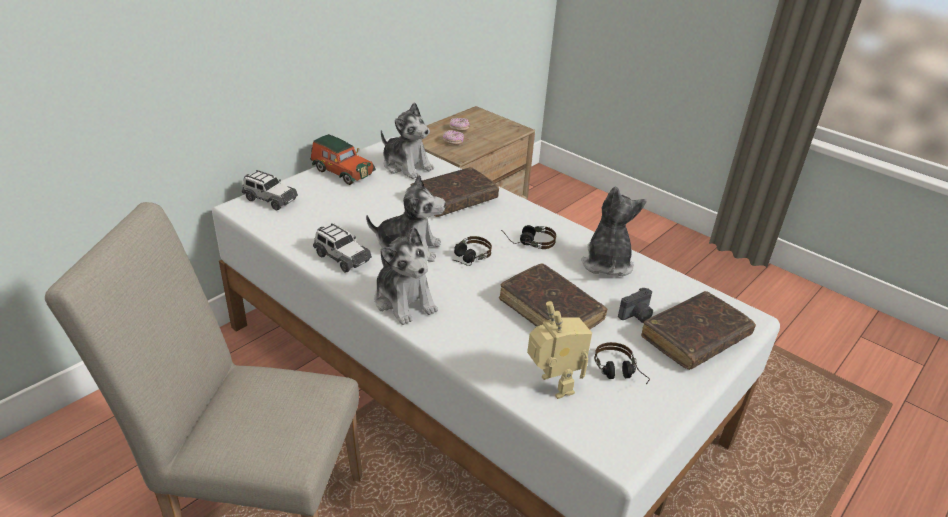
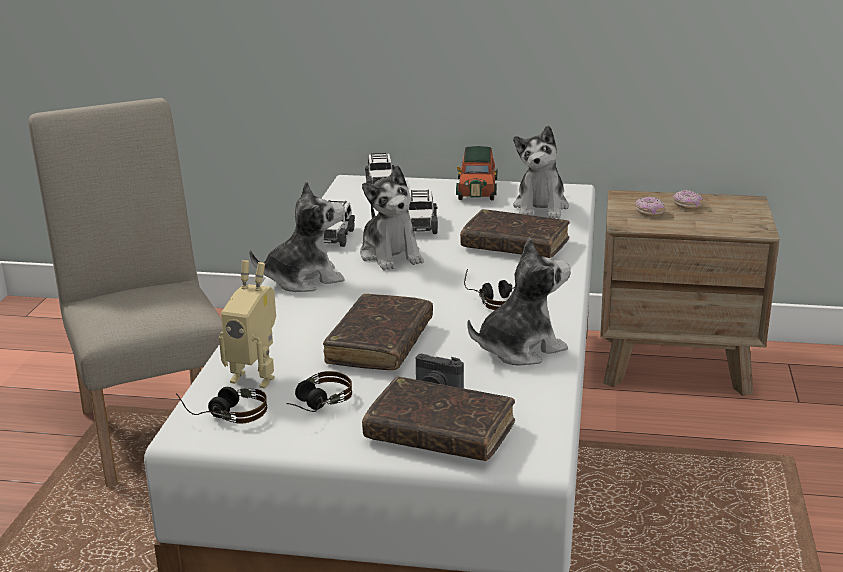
camera: 60 degrees right, 10 degrees down
plush toy [374,227,438,325] -> plush toy turned 135 degrees counterclockwise [249,181,345,292]
headphones [453,236,492,266] -> headphones moved to [176,387,267,423]
toy robot [527,301,592,399] -> toy robot turned 75 degrees clockwise [219,260,276,389]
none -> toy car [408,190,438,234]

